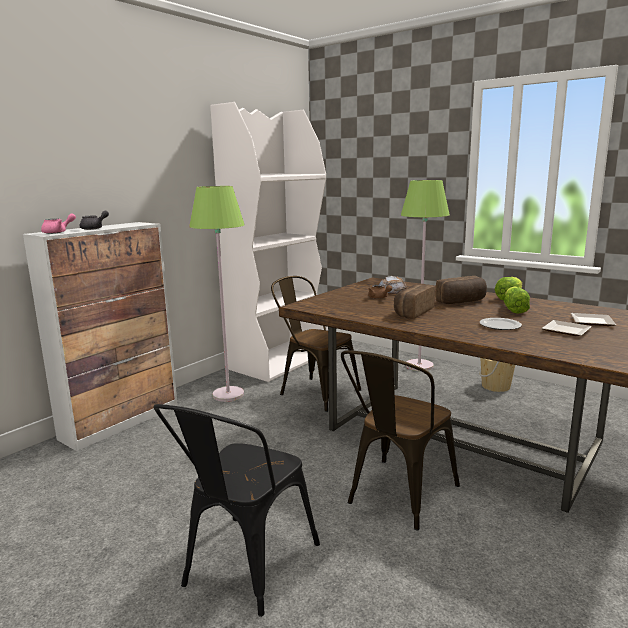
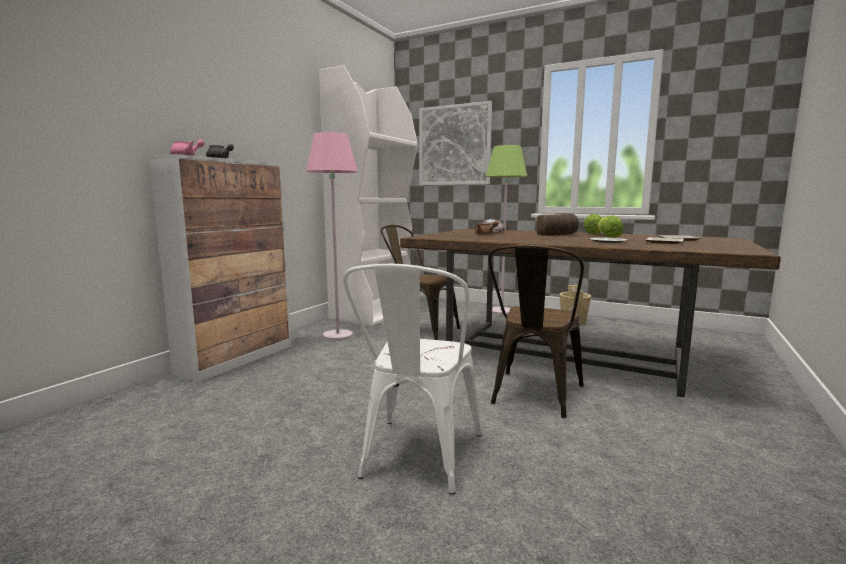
camera: 10 degrees left, 5 degrees down
black chair [153,404,320,617] -> white chair [343,264,481,495]
green floor lamp [189,186,245,402] -> pink floor lamp [306,132,358,341]
bread [394,285,435,319] -> none
none -> picture [419,101,492,185]

